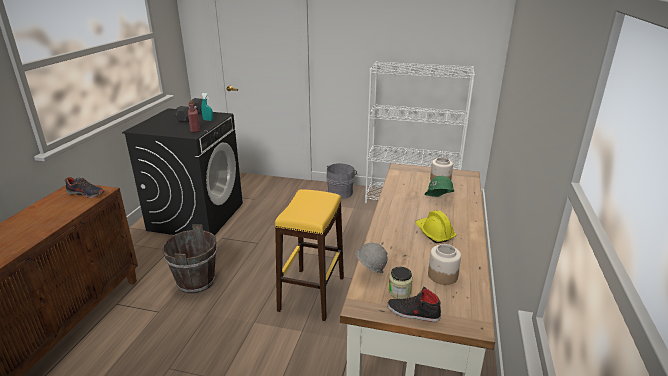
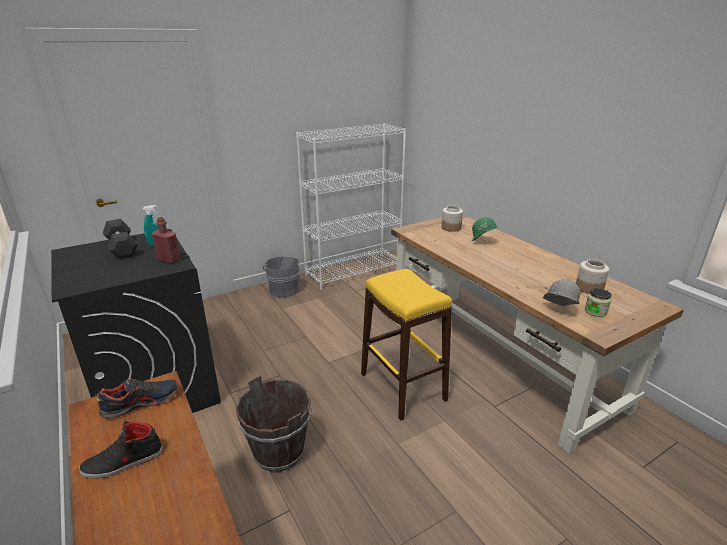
camera: 45 degrees left, 0 degrees up
black shoe [387,287,441,322] -> black shoe moved to [79,421,163,479]
yellow hard hat [415,210,456,243] -> none

